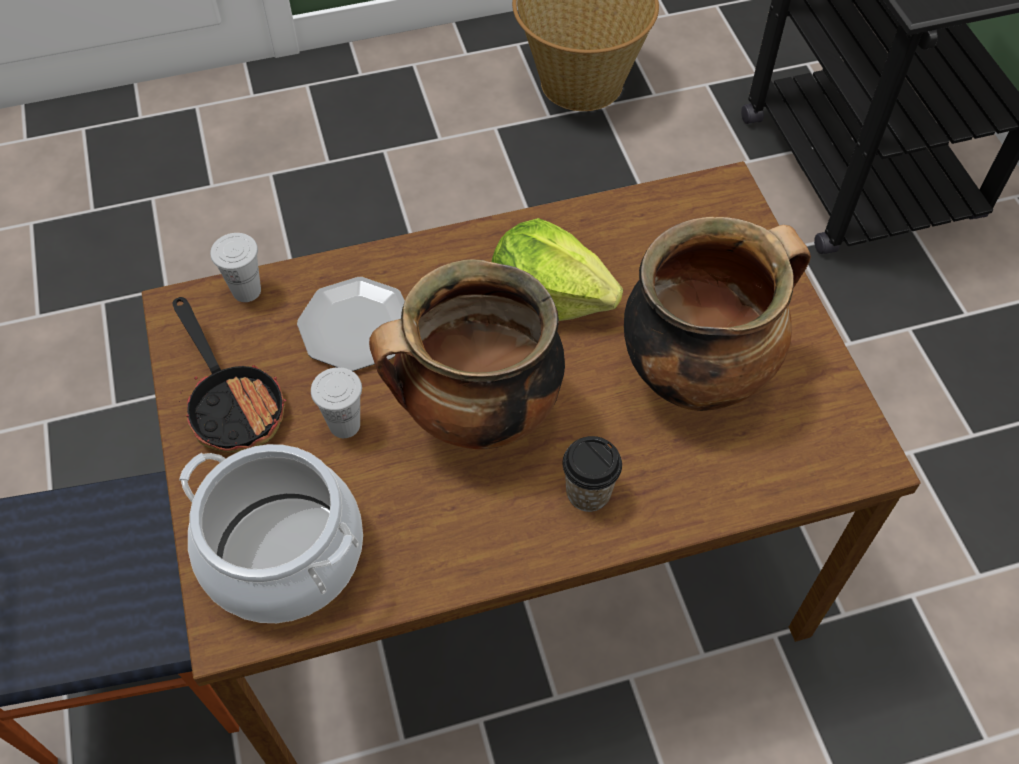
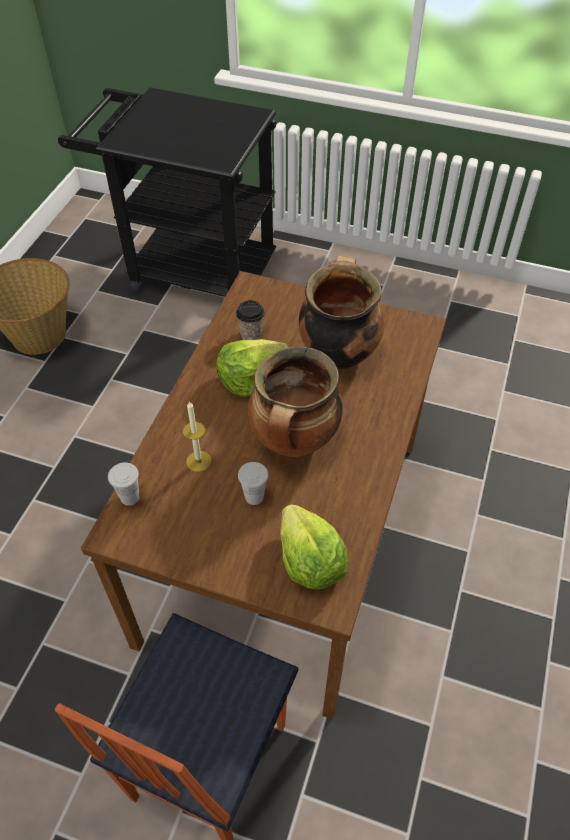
camera: 55 degrees left, 5 degrees down
frying pan [173,297,286,453] -> none
cooking pot [179,444,363,623] -> lettuce [280,504,348,589]
plate [297,277,405,371] -> candle [183,401,211,472]
cup [562,436,622,512] -> cup moved to [236,300,265,340]

